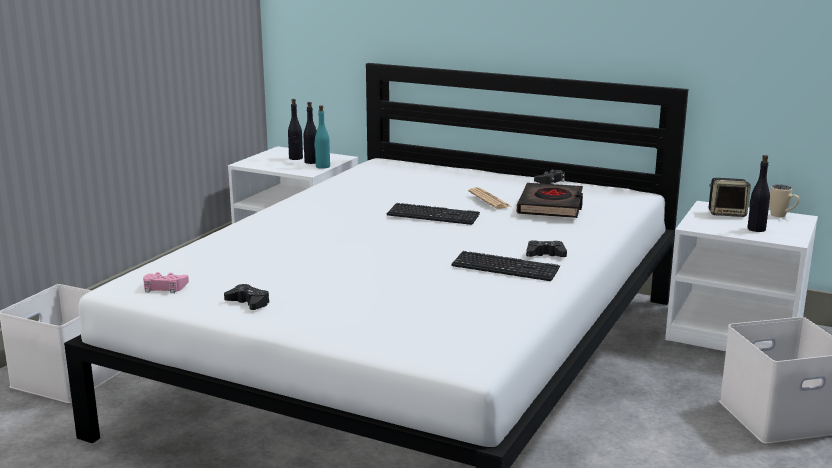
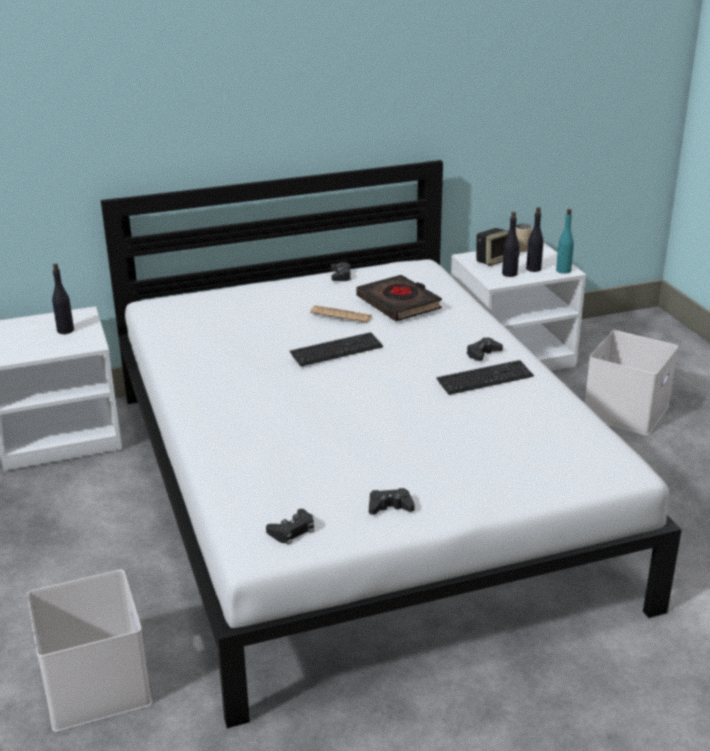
camera: 45 degrees left, 10 degrees up
pink game controller [143,272,189,293] -> black game controller [266,509,314,545]
black bottle [288,99,303,160] -> black bottle moved to [502,212,520,277]
turquoise bottle [314,105,330,169] -> turquoise bottle moved to [556,209,574,274]

